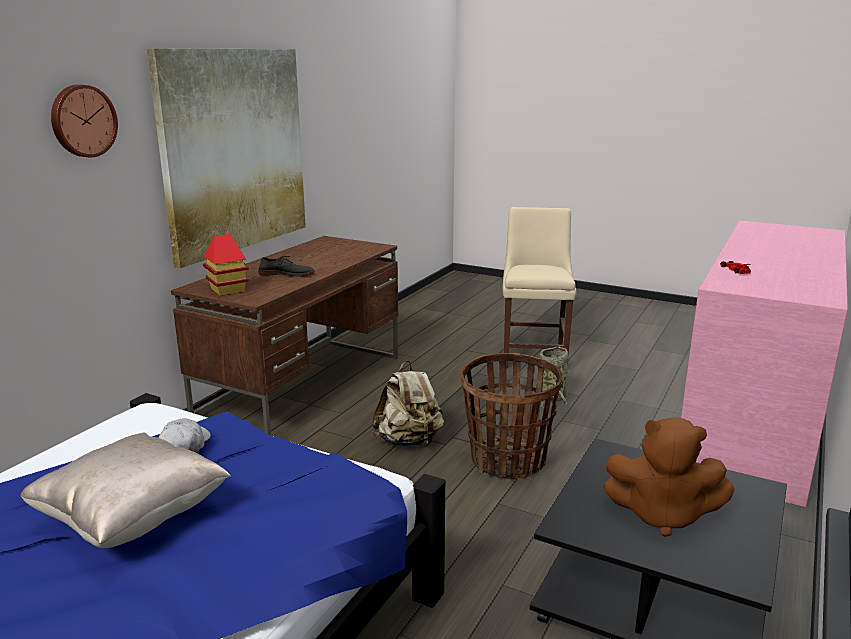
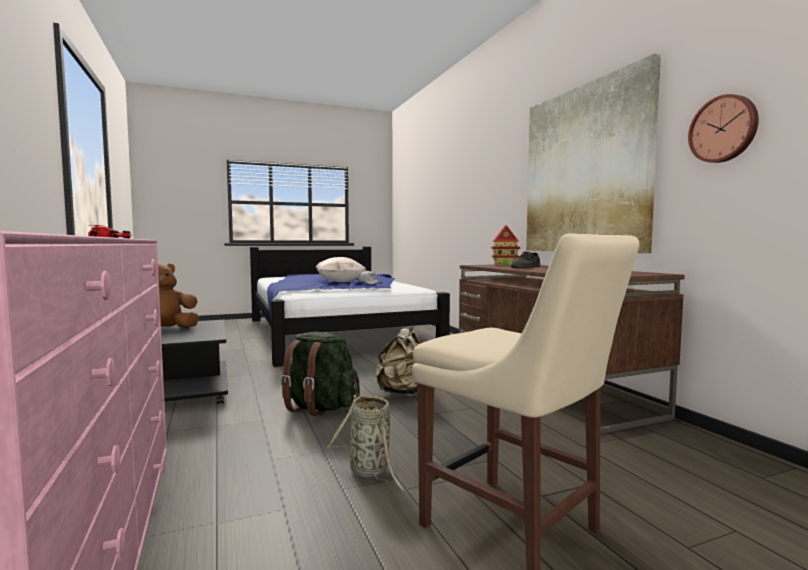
camera: 130 degrees right, 15 degrees down
wall clock [51,84,118,157] -> wall clock moved to [688,94,759,163]
basket [460,353,563,479] -> green backpack [280,332,360,416]

